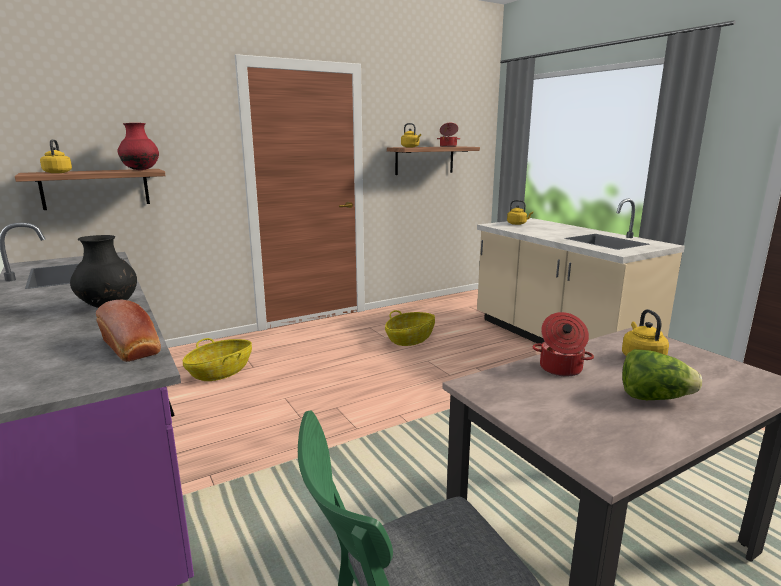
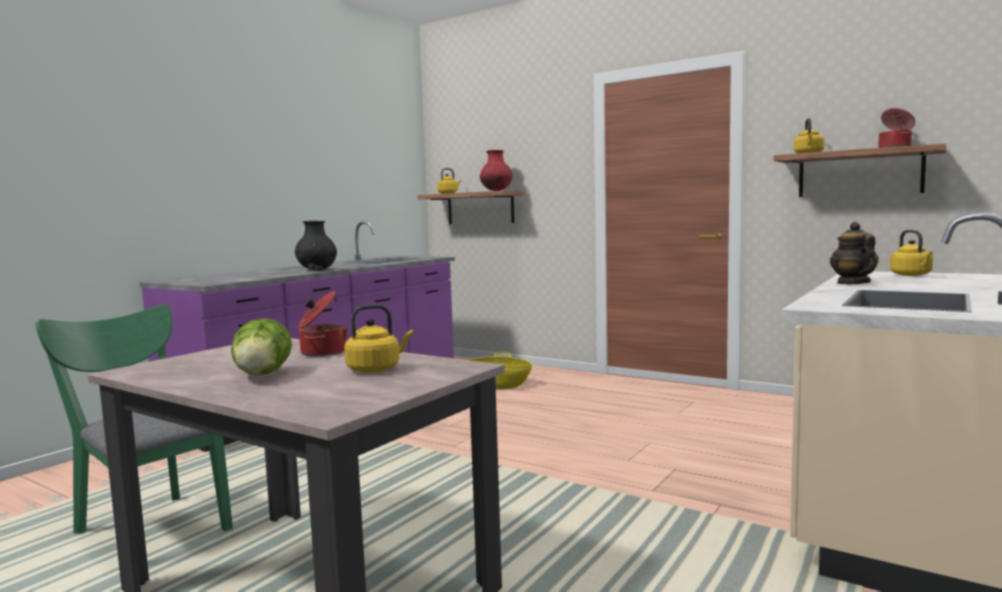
camera: 65 degrees right, 10 degrees down
bread [96,300,161,362] -> none
basket [385,310,435,346] -> none
none -> teapot [830,222,879,284]

